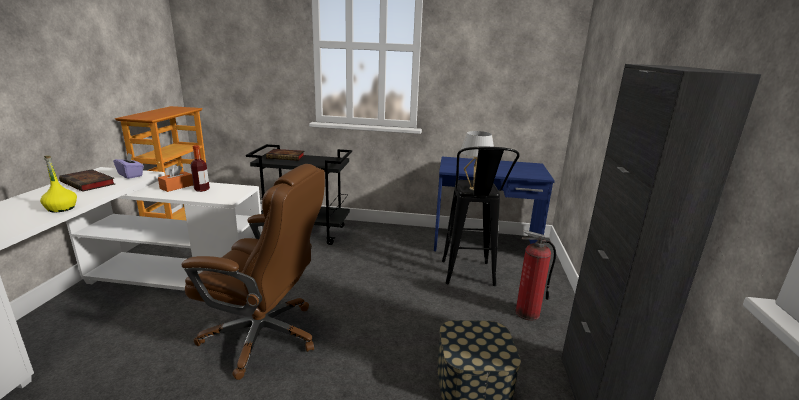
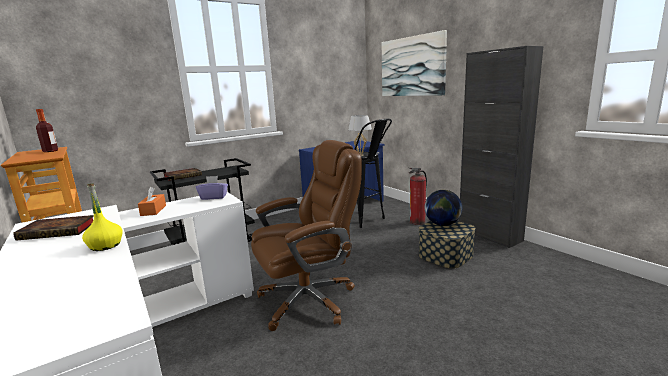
camera: 40 degrees left, 5 degrees down
purple tissue box [113,153,144,179] -> purple tissue box moved to [196,176,228,200]
bottle [191,145,210,192] -> bottle moved to [36,109,58,152]
none -> picture [382,30,447,96]
none -> globe [425,190,462,226]

